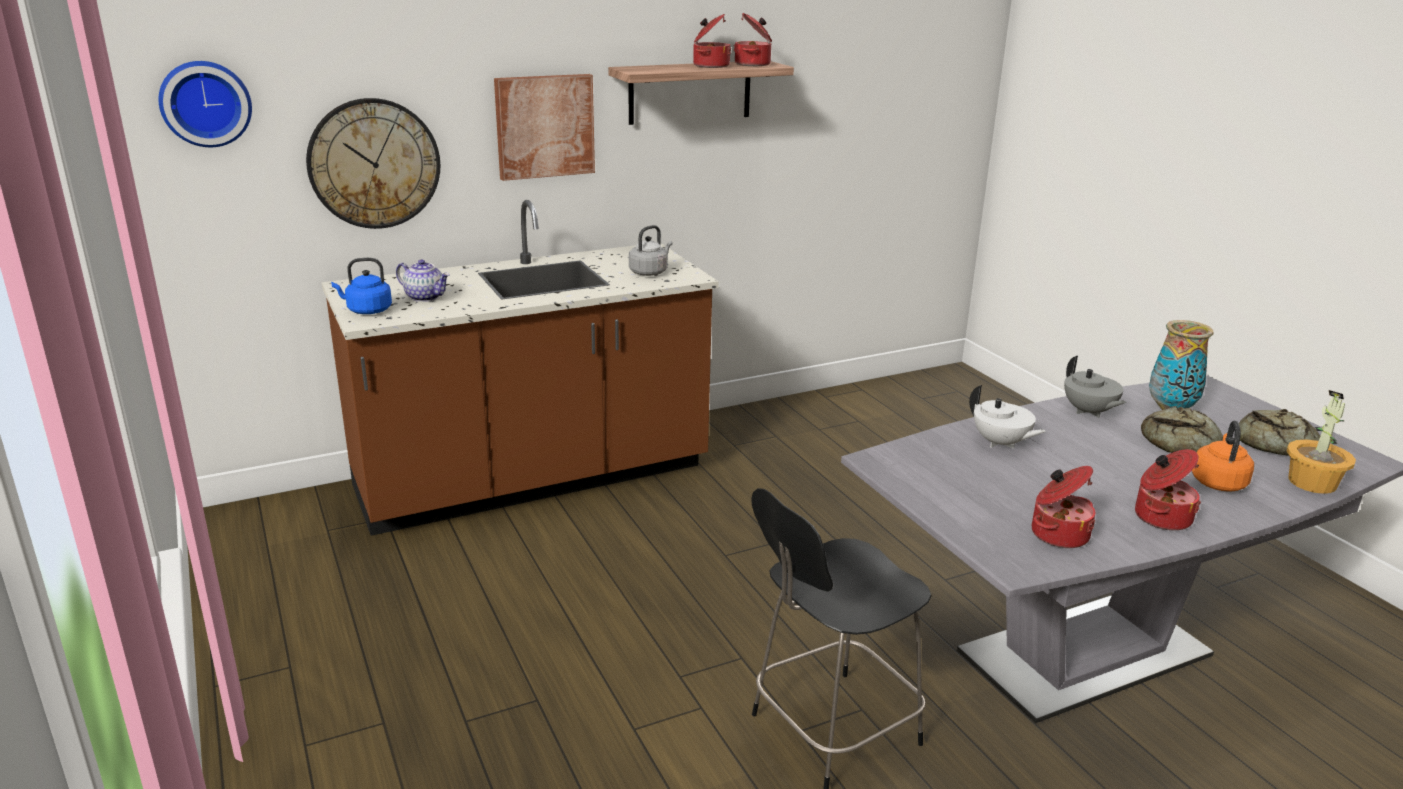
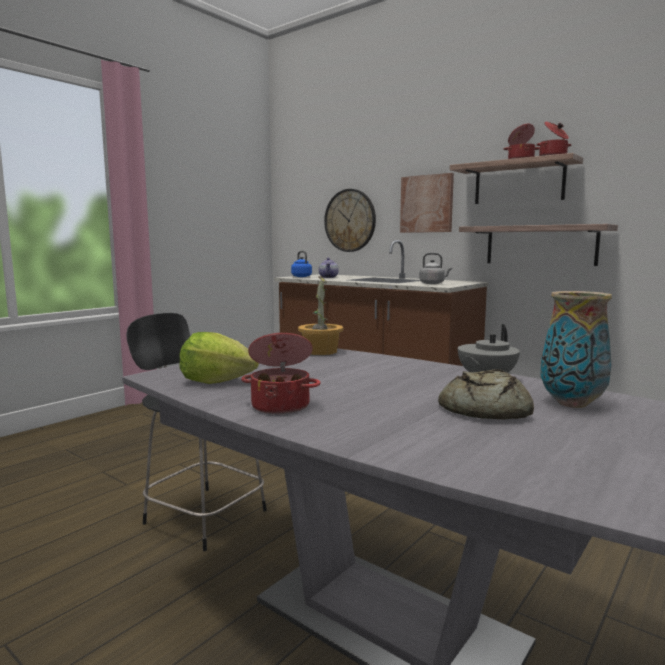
camera: 65 degrees right, 15 degrees down
wall clock [158,61,252,147] -> none
white teapot [969,385,1046,449] -> none
cooking pot [1032,466,1095,548] -> lettuce [179,332,259,384]
orange kettle [1192,421,1254,492] -> none
bread [1239,409,1320,456] -> none
potted plant [1286,390,1356,494] -> potted plant moved to [298,276,343,355]
none -> shelf [459,224,618,266]

